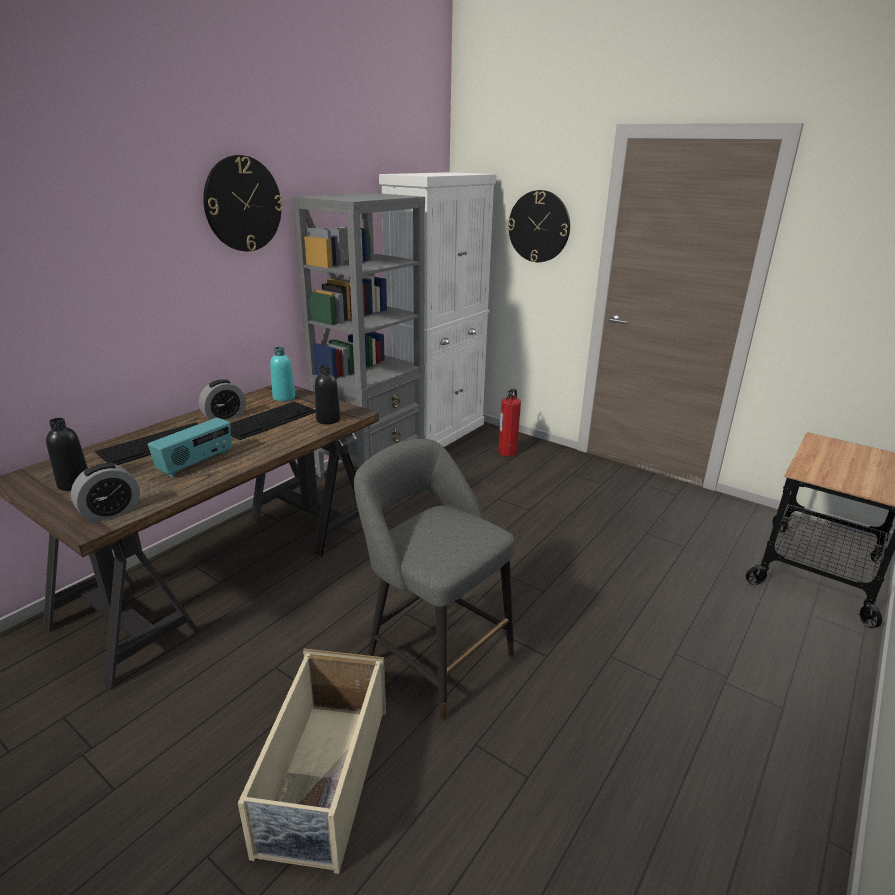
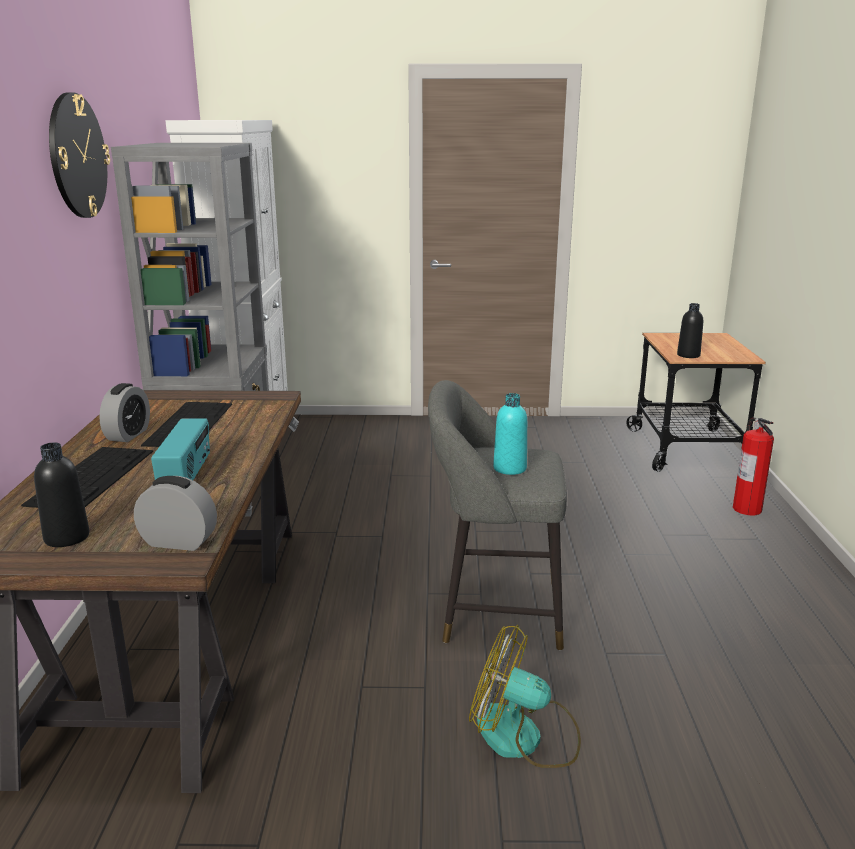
camera: 35 degrees left, 5 degrees down
alarm clock [71,463,140,523] -> alarm clock turned 90 degrees counterclockwise [134,476,217,551]
beige storage box [238,649,386,874] -> fan [469,625,581,768]
turquoise bottle [270,347,295,401] -> turquoise bottle moved to [493,393,527,475]
black bottle [315,365,340,424] -> black bottle moved to [677,303,703,358]
fire extinguisher [498,389,521,457] -> fire extinguisher moved to [733,417,774,515]
wall clock [508,190,570,262] -> none

